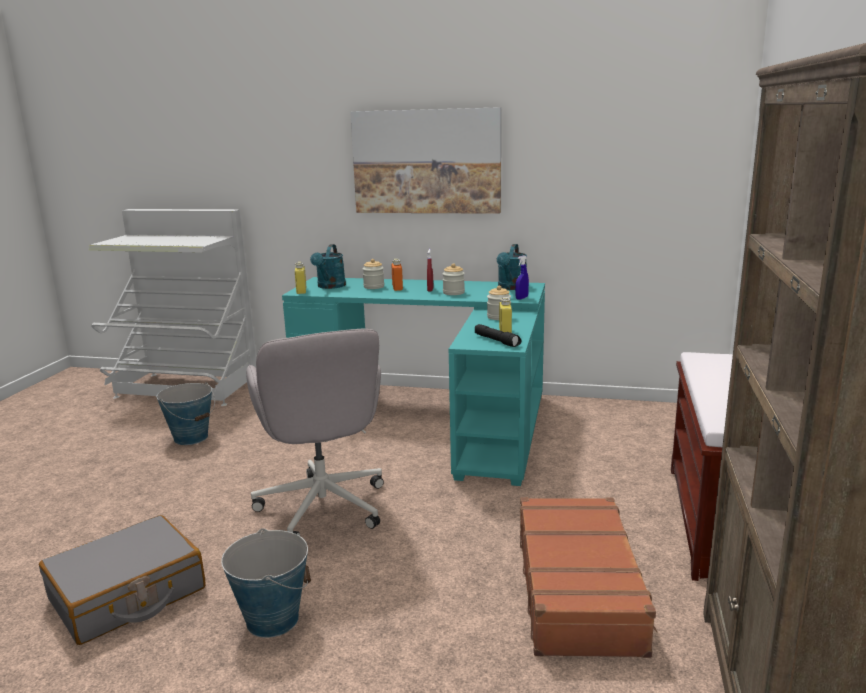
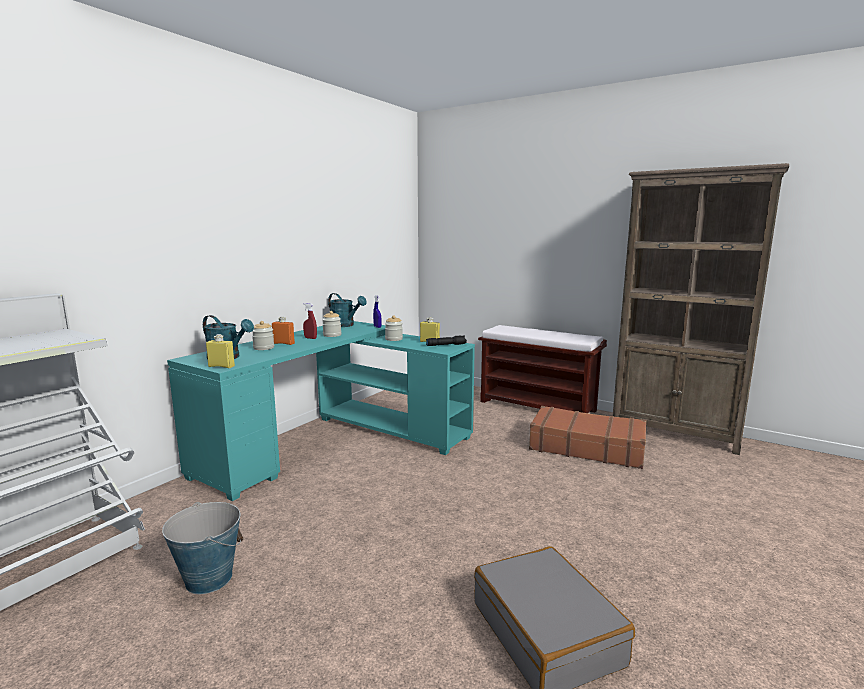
camera: 70 degrees left, 5 degrees down
bucket [221,528,311,638] -> none
grey office chair [246,329,384,536] -> none
picture [350,107,501,214] -> none

